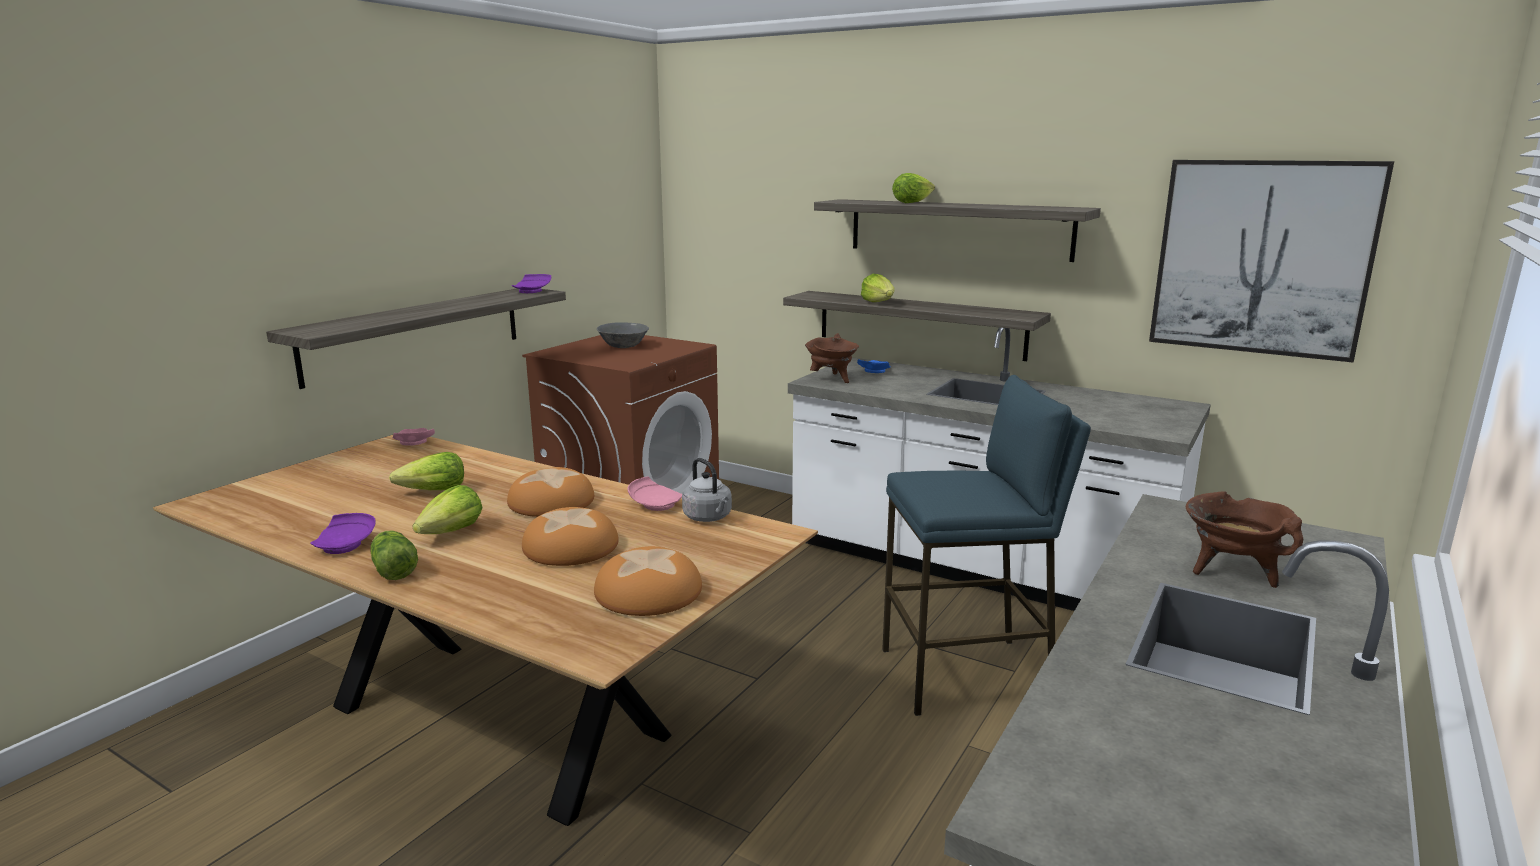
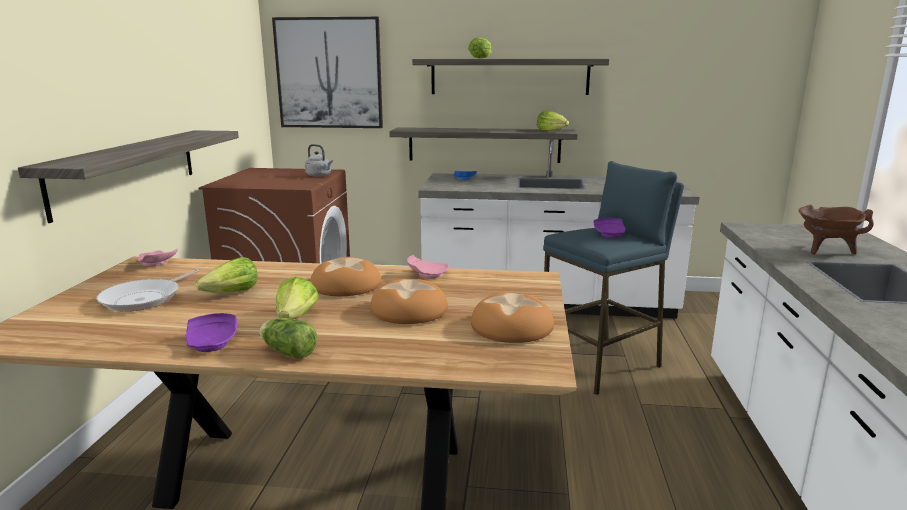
camera: 25 degrees left, 0 degrees up
purple plate [512,274,551,293] -> purple plate moved to [594,218,626,238]
grey bowl [597,322,649,348] -> none
grey kettle [682,458,732,522] -> grey kettle moved to [305,144,333,177]
brown cooking pot [805,333,859,383] -> none
lettuce [861,274,895,302] -> lettuce moved to [537,111,569,131]
picture [1149,160,1394,363] -> picture moved to [272,17,383,128]
none -> frying pan [97,269,199,311]

